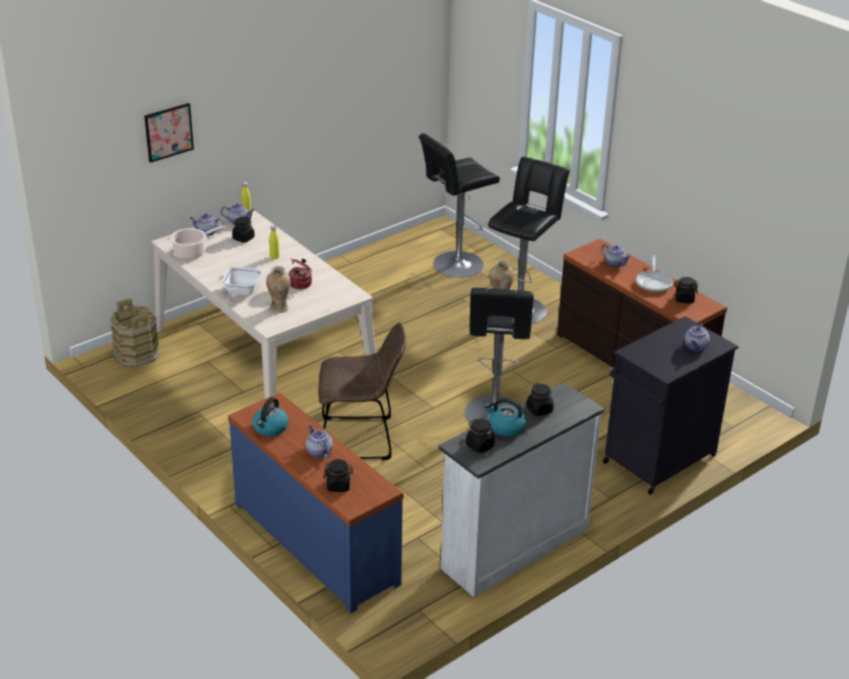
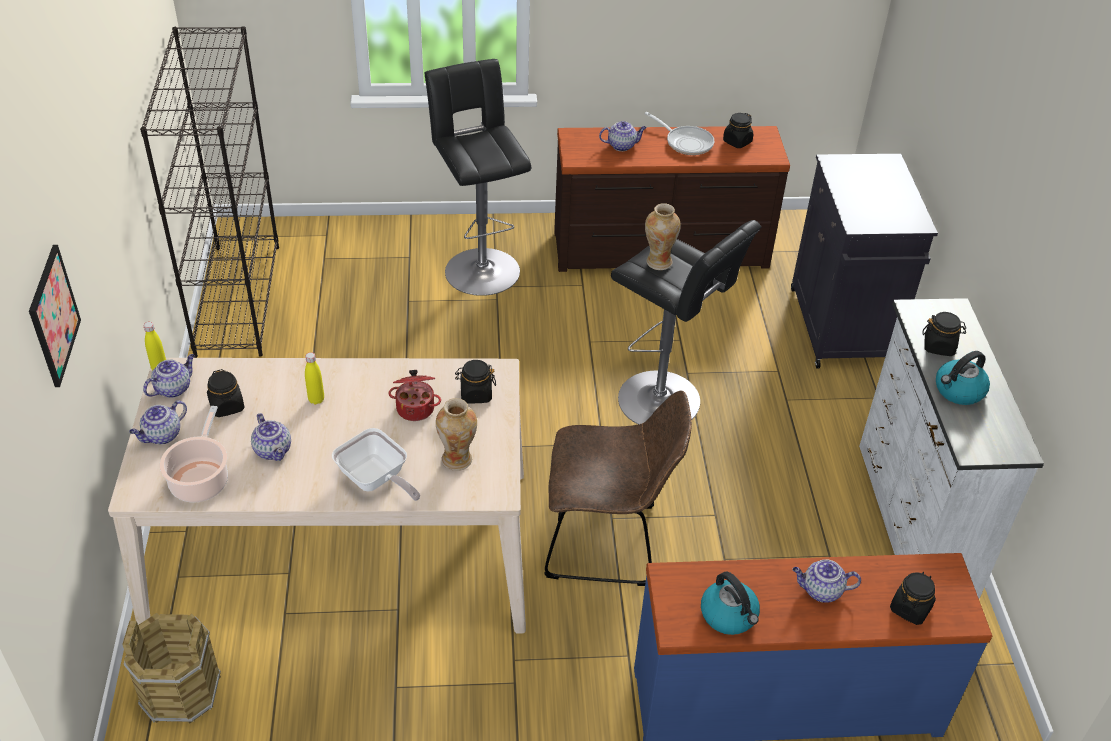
camera: 55 degrees left, 10 degrees up
brown chair [318,323,406,460] -> brown chair turned 60 degrees clockwise [544,390,692,586]
black stool [419,133,500,278] -> none
black jar [466,419,495,453] -> black jar moved to [455,360,496,403]
teapot [684,323,710,351] -> teapot moved to [251,413,291,461]
none -> black bookcase [140,26,279,358]

